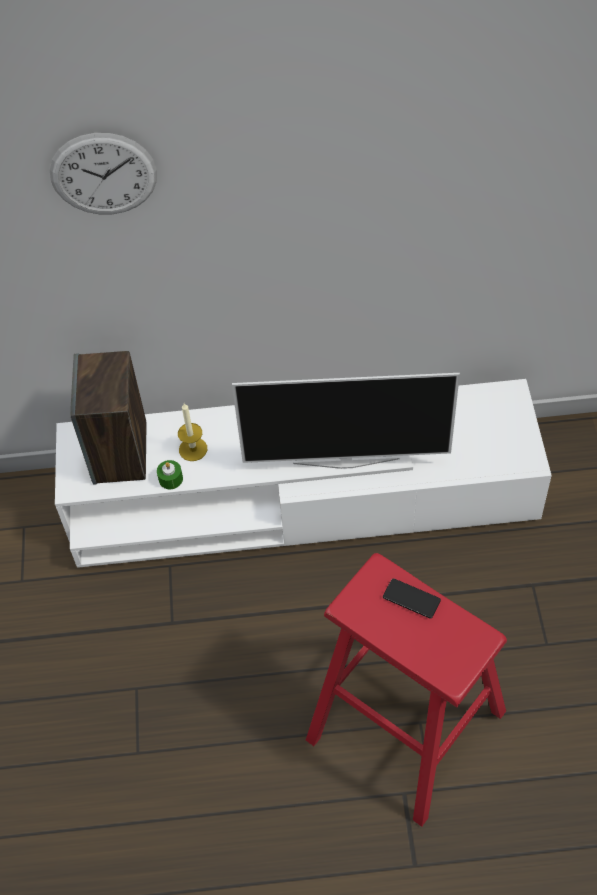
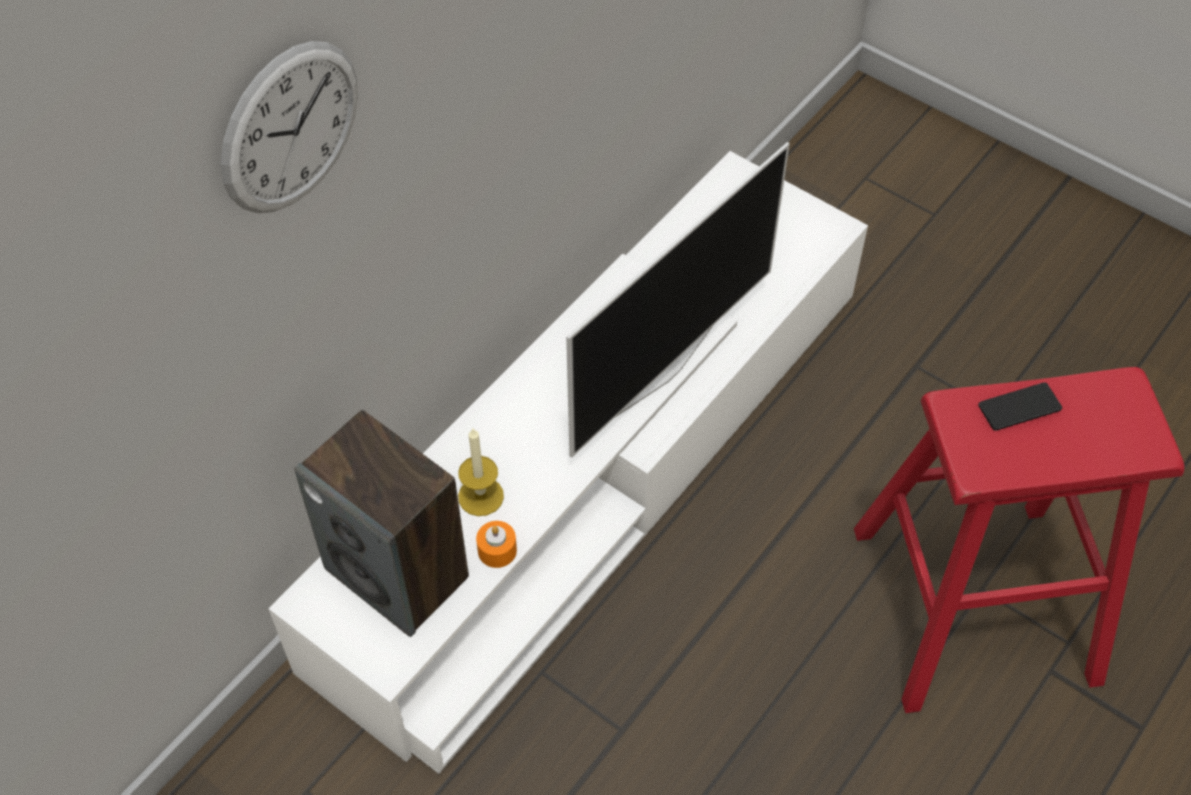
camera: 50 degrees left, 0 degrees up
green candle [157,460,183,489] -> orange candle [476,521,517,568]

